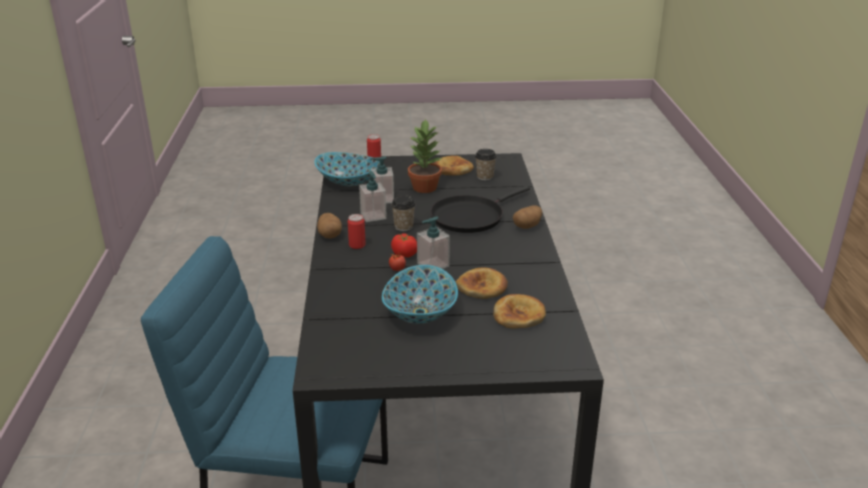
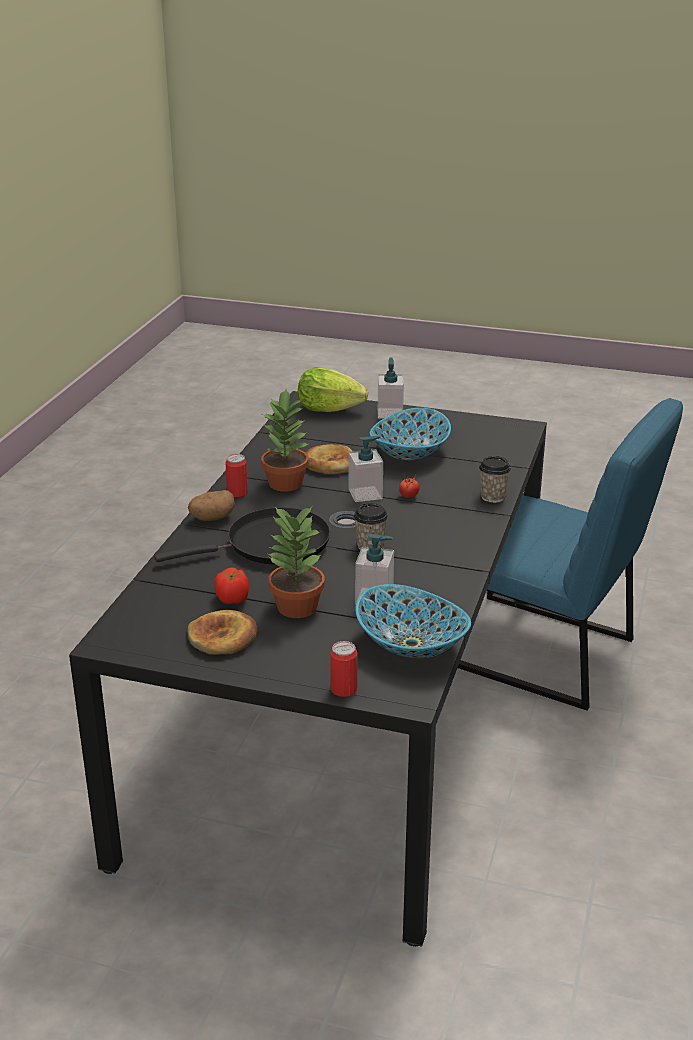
camera: 160 degrees left, 0 degrees up
potato [317,213,342,239] -> none
can [348,214,366,249] -> can moved to [226,454,248,498]
soap dispenser [359,171,387,222] -> soap dispenser moved to [378,358,404,419]
tomato [391,233,417,258] -> tomato moved to [214,567,250,604]
cup [475,149,497,181] -> cup moved to [479,456,511,503]
bread [493,294,546,328] -> none
none -> potted plant [261,390,308,492]
none -> lettuce [298,367,368,412]

